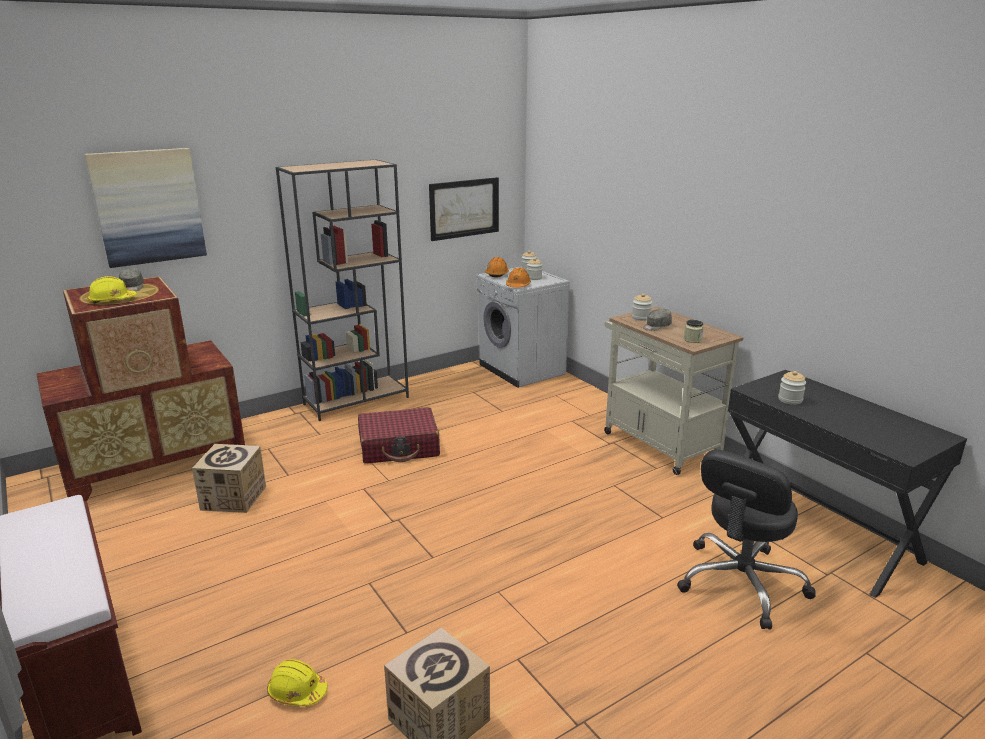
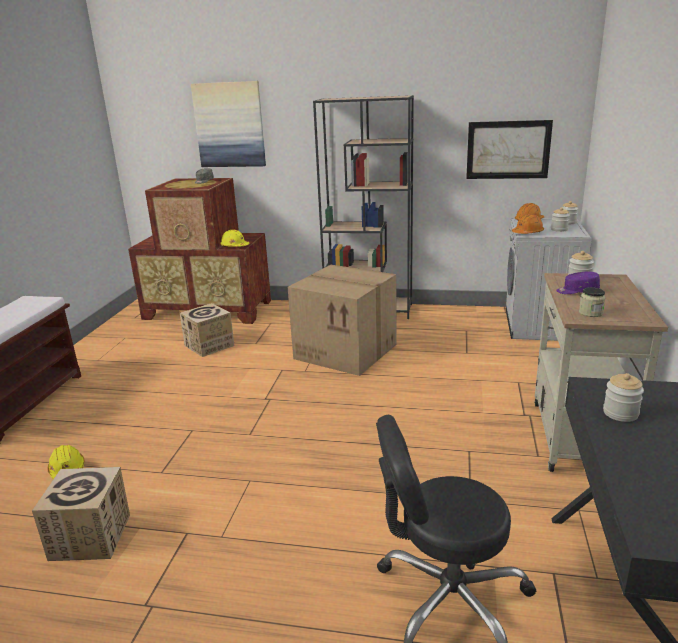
camera: 45 degrees right, 0 degrees up
yellow hard hat [87,276,137,304] -> yellow hard hat moved to [220,230,249,247]
red suitcase [358,407,440,464] -> cardboard box [288,265,397,376]
grey cap [643,309,672,331] -> purple cap [556,272,600,294]

